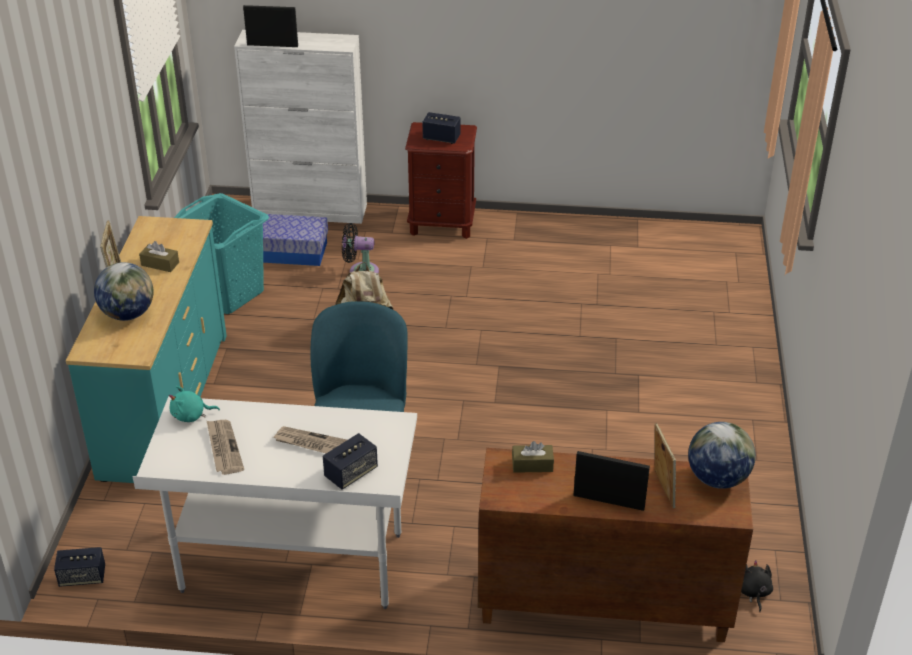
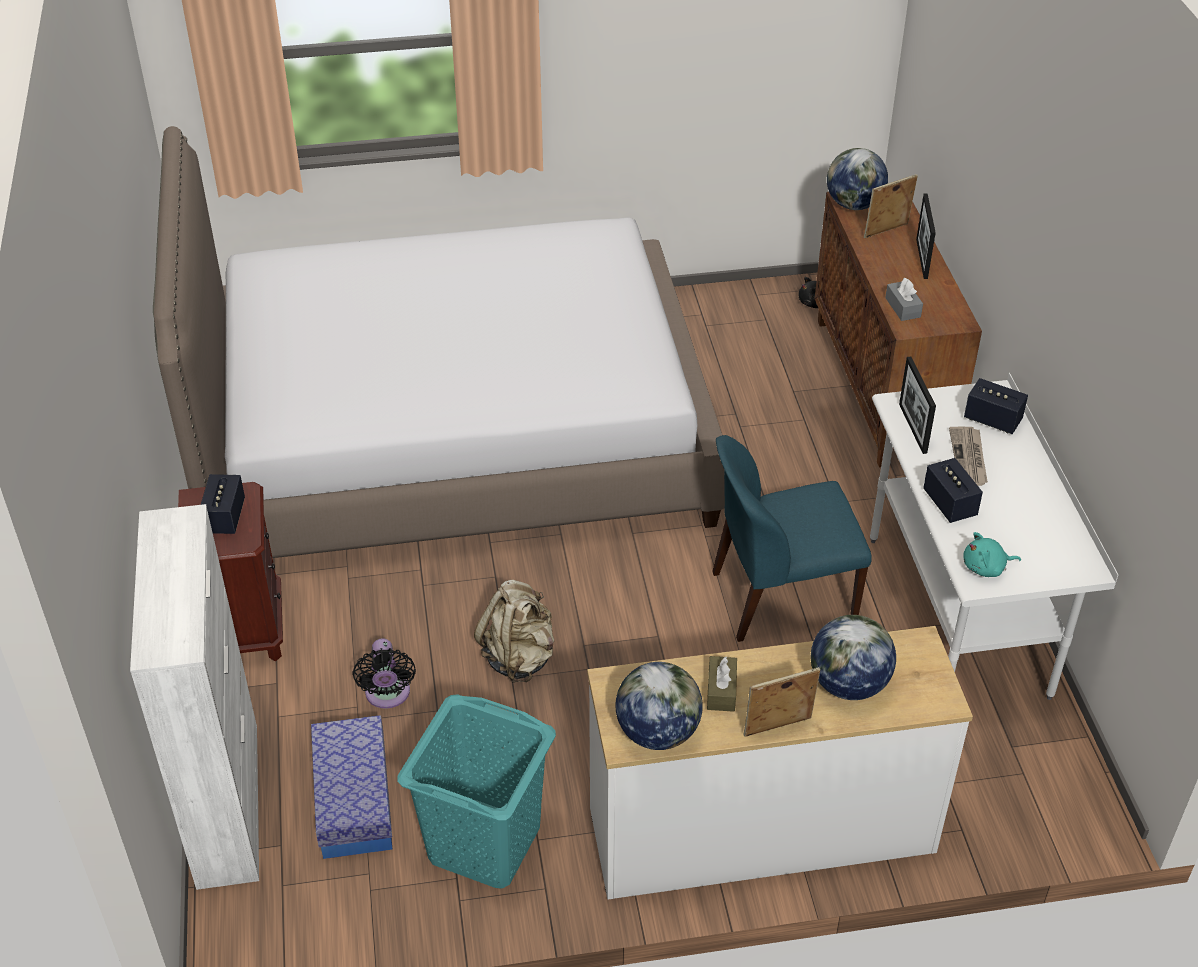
camera: 105 degrees left, 5 degrees up
speaker [54,547,105,587] -> speaker moved to [923,458,983,523]
turquoise dresser [66,216,227,483] -> white dresser [587,626,973,900]
turquoise plush toy [169,386,220,422] -> turquoise plush toy turned 105 degrees clockwise [963,532,1021,577]
newspaper [207,420,244,475] -> none
picture frame [243,5,298,47] -> picture frame moved to [899,356,936,454]
brown tissue box [512,441,554,473] -> grey tissue box [885,278,923,321]
none -> bed [153,126,725,558]
none -> globe [615,662,703,750]

